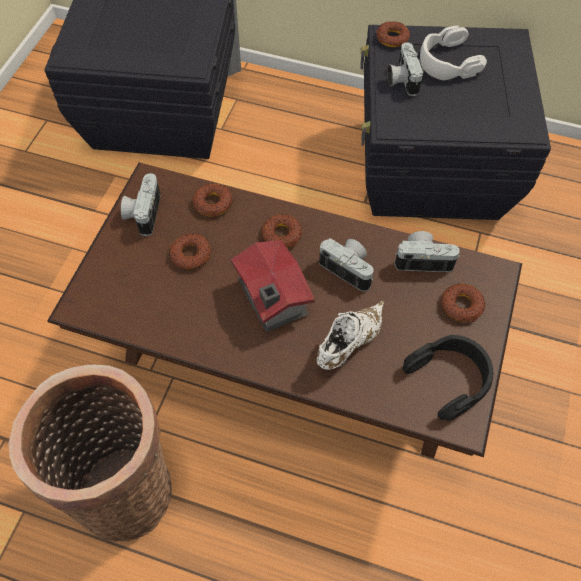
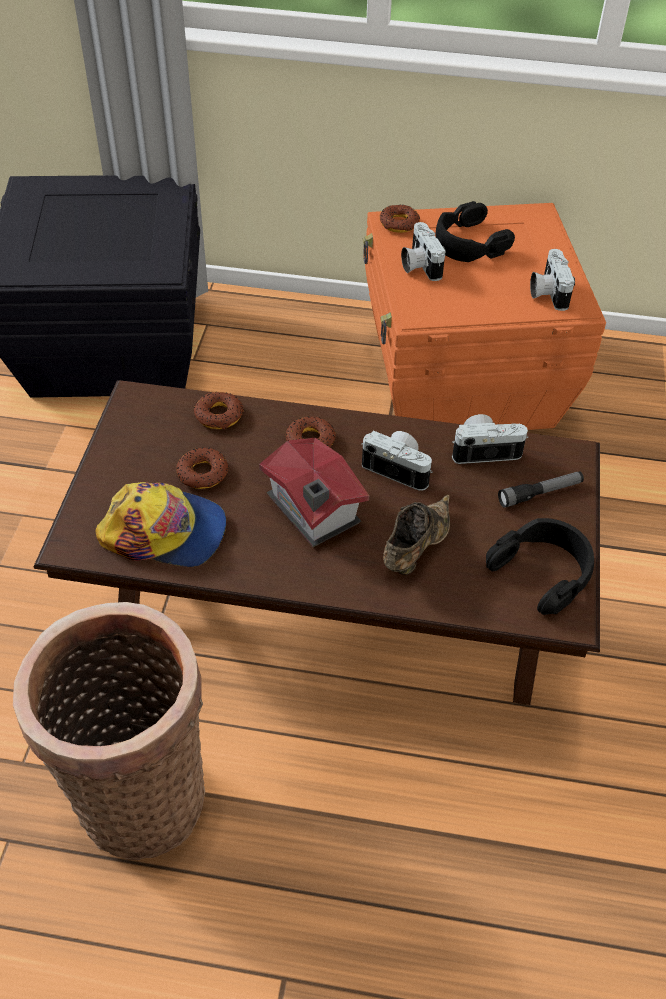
camera: 10 degrees left, 10 degrees down
camera [121,173,161,236] -> camera moved to [530,249,575,311]
white shoe [317,301,384,370] -> brown shoe [383,495,450,575]
black storage box [360,25,551,220] -> orange storage box [363,203,606,430]
white headphones [420,25,487,80] -> black headphones [436,201,515,262]
donut [441,284,485,322] -> flashlight [498,471,584,508]
none -> cap [95,482,226,567]

